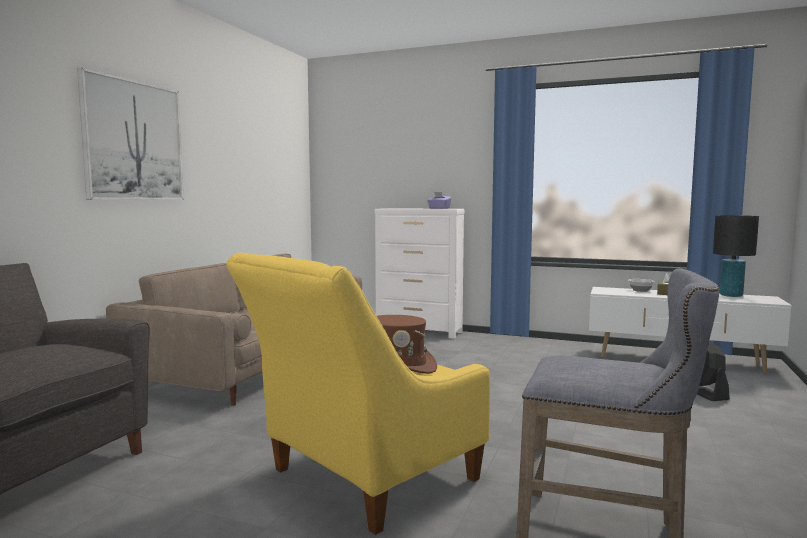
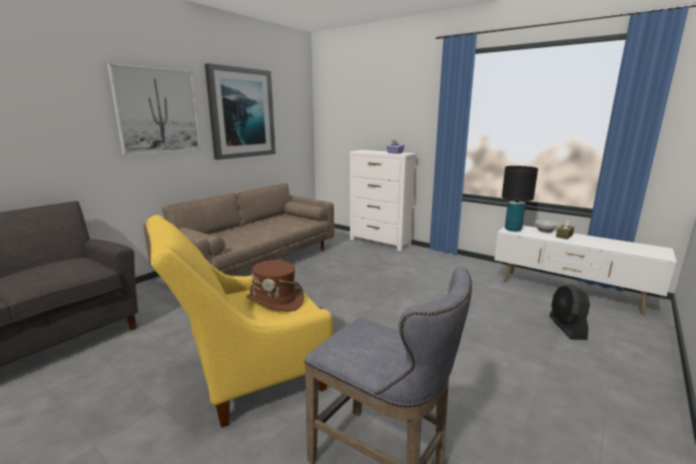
camera: 15 degrees right, 10 degrees up
black table lamp [713,215,759,297] -> black table lamp moved to [502,166,538,232]
none -> picture [205,63,276,160]

